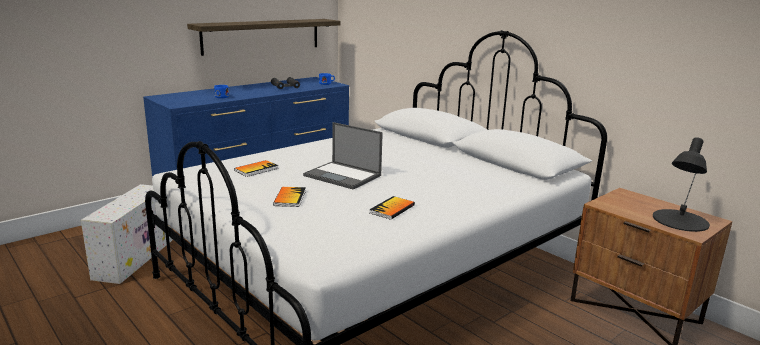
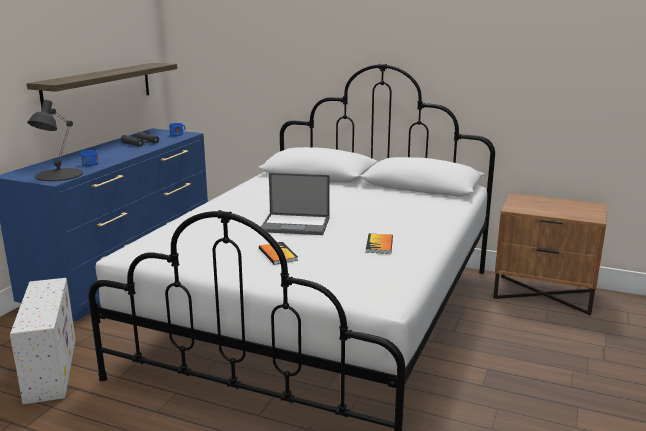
camera: 25 degrees left, 0 degrees up
book [234,160,279,177] -> none
black table lamp [653,137,710,232] -> black table lamp moved to [27,100,83,181]

